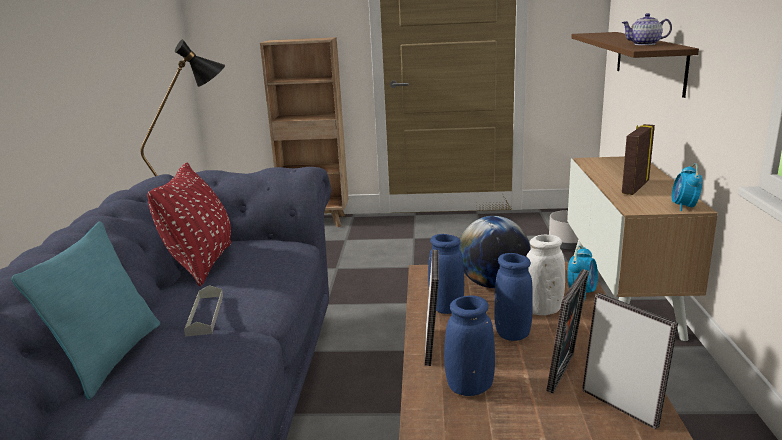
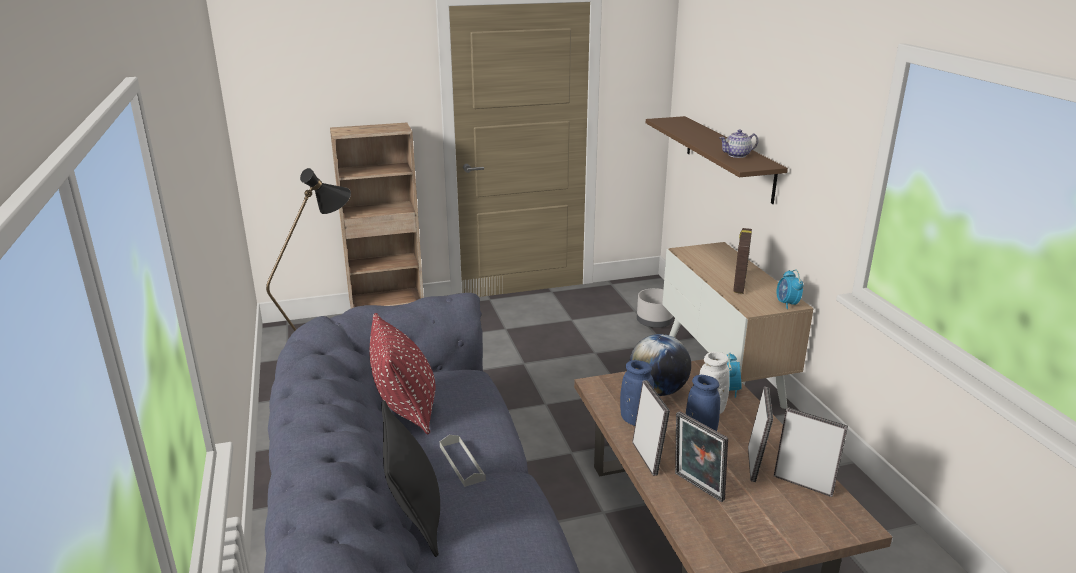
camera: 20 degrees left, 5 degrees up
turquoise pillow [11,221,160,400] -> black pillow [381,400,440,557]
blue vase [444,296,495,396] -> picture frame [675,411,728,502]

